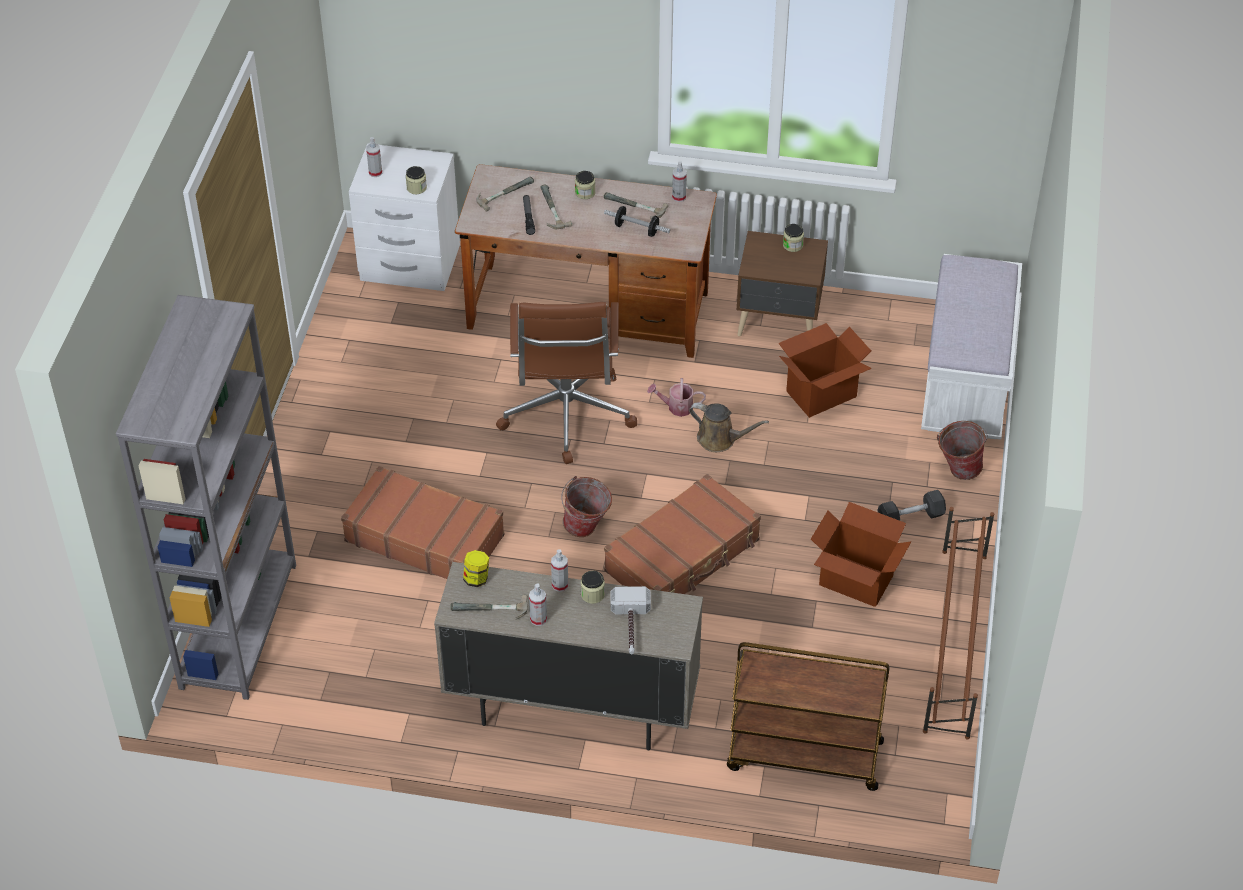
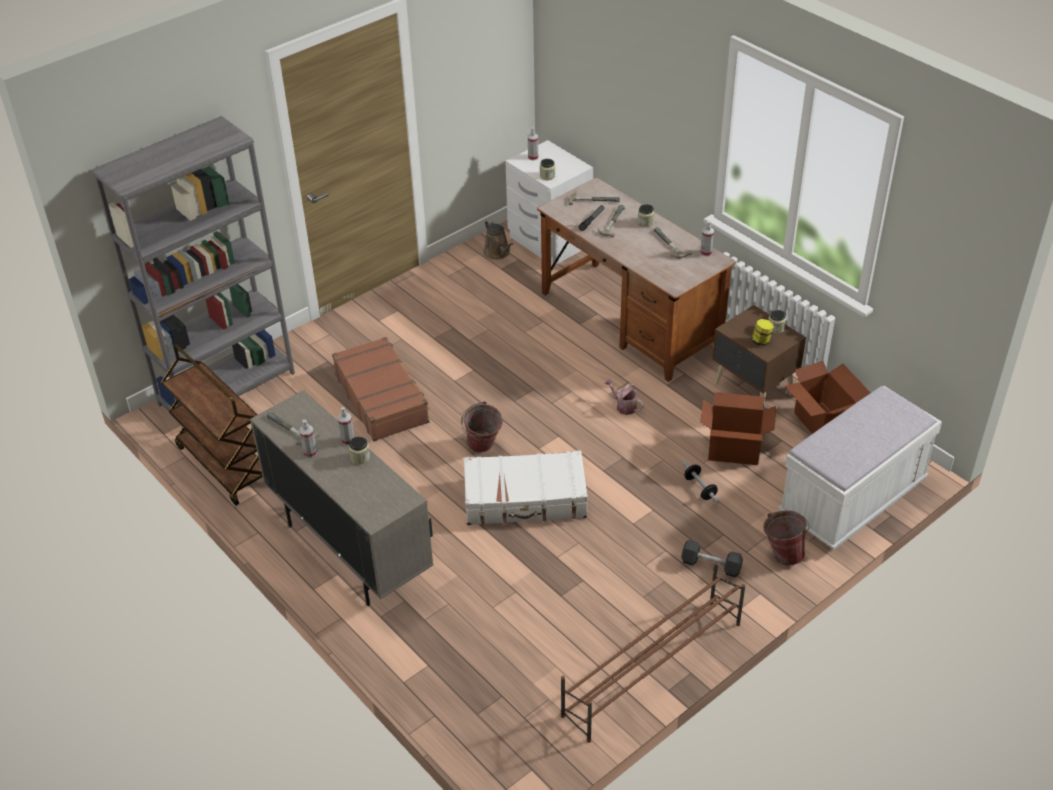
camera: 40 degrees right, 5 degrees down
jar [463,550,489,587] -> jar moved to [752,319,774,346]
brown office chair [496,302,637,464] -> none
dumbbell [604,206,670,237] -> dumbbell moved to [683,461,719,504]
brown suitcase [604,474,761,594] -> white suitcase [463,450,588,525]
hammer [610,586,651,654] -> none
brown watering can [689,403,769,452] -> brown watering can moved to [483,220,513,260]
brown cart [727,642,889,791] -> brown cart moved to [161,344,262,506]
cardboard box [811,502,911,607] -> cardboard box moved to [785,361,871,434]

